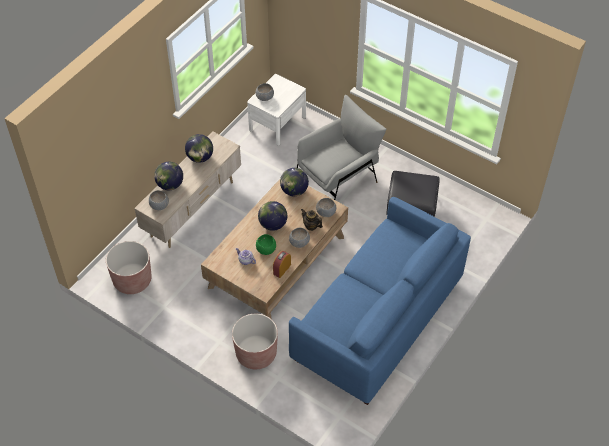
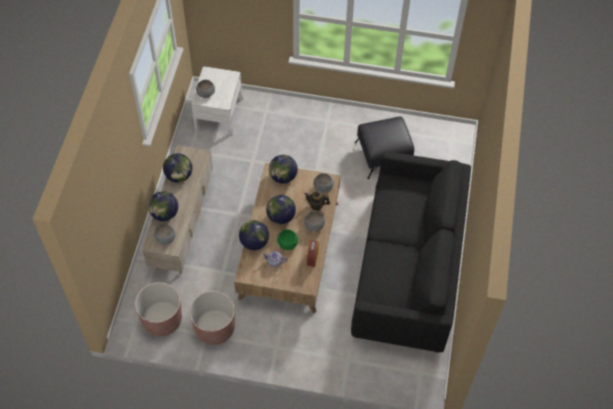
camera: 25 degrees left, 5 degrees up
brown planter [232,314,278,369] -> brown planter moved to [189,291,235,345]
blue sofa [289,197,471,405] -> black sofa [351,152,471,353]
grey armchair [297,95,386,200] -> none
none -> globe [239,220,269,250]

